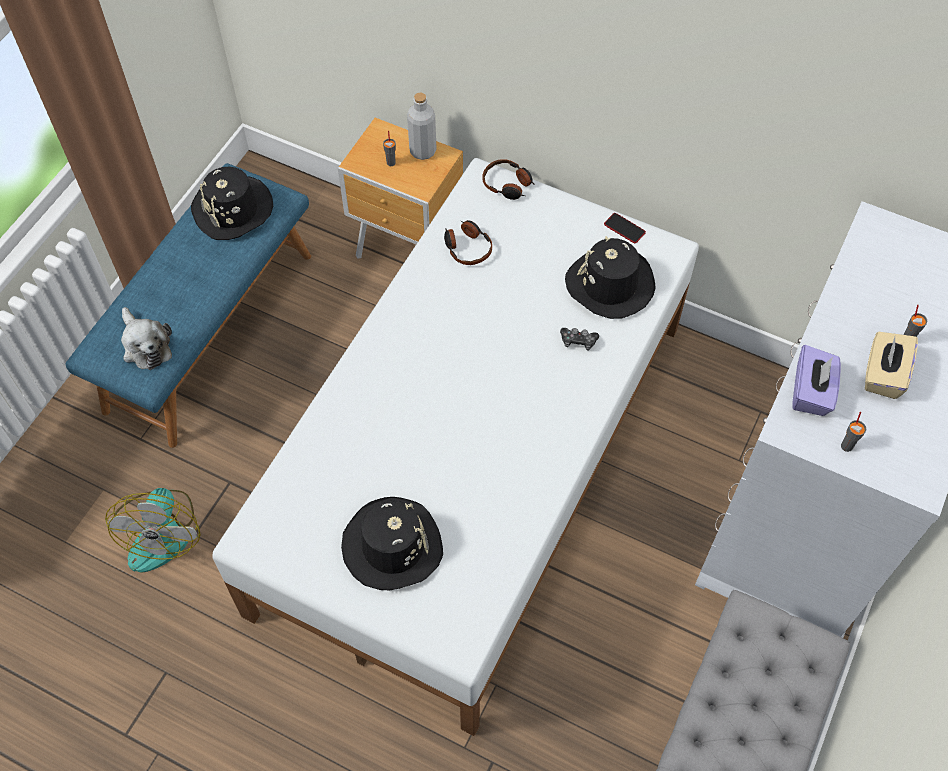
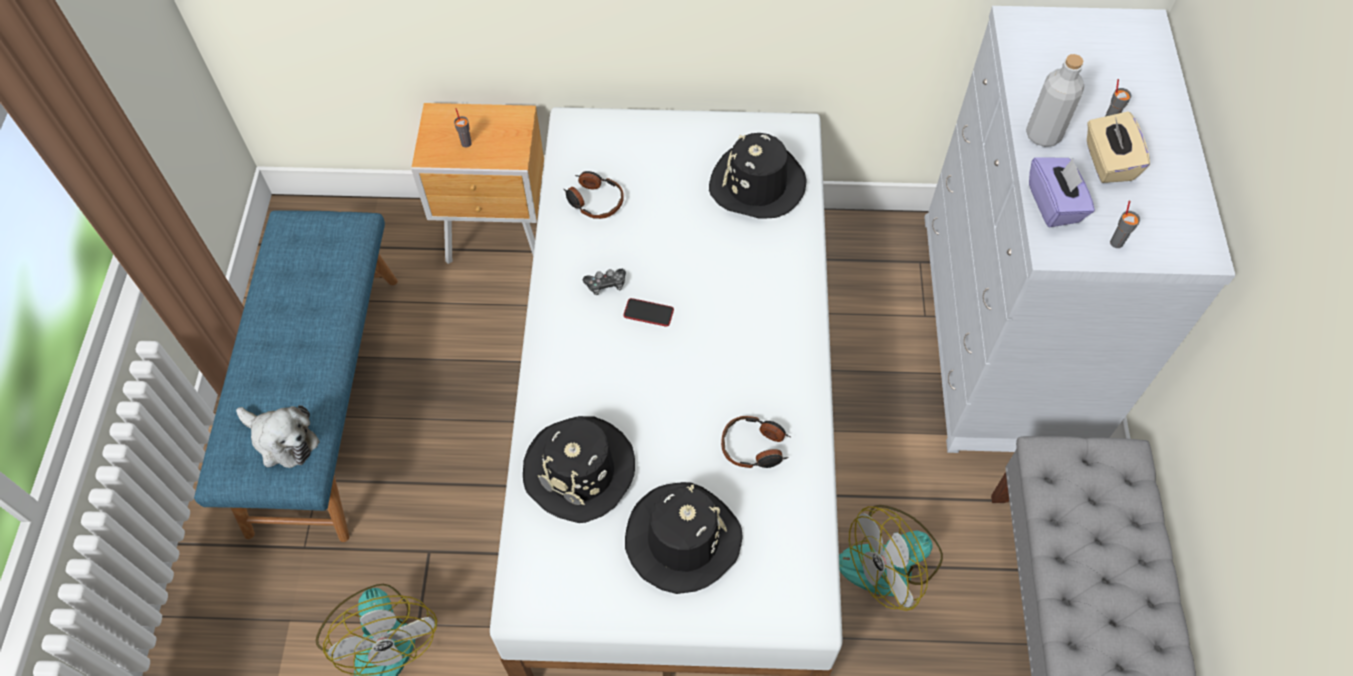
camera: 25 degrees left, 0 degrees up
black hat [191,167,273,240] -> black hat moved to [523,416,635,523]
grey bottle [407,92,437,160] -> grey bottle moved to [1026,54,1084,147]
headphones [483,159,535,200] -> headphones moved to [721,416,790,468]
game controller [560,328,599,351] -> game controller moved to [583,269,626,295]
phone [604,213,646,243] -> phone moved to [623,298,674,327]
none -> fan [839,505,943,611]

